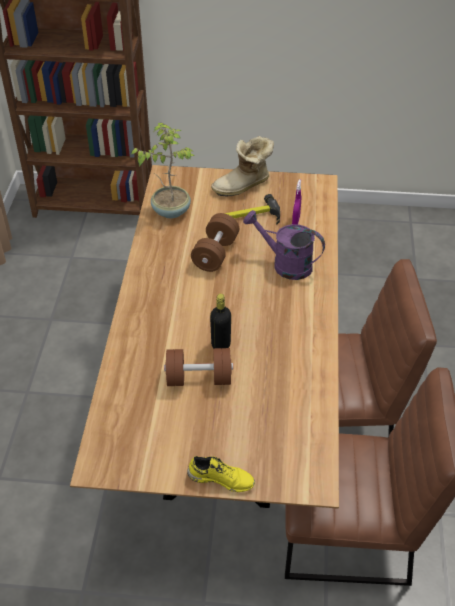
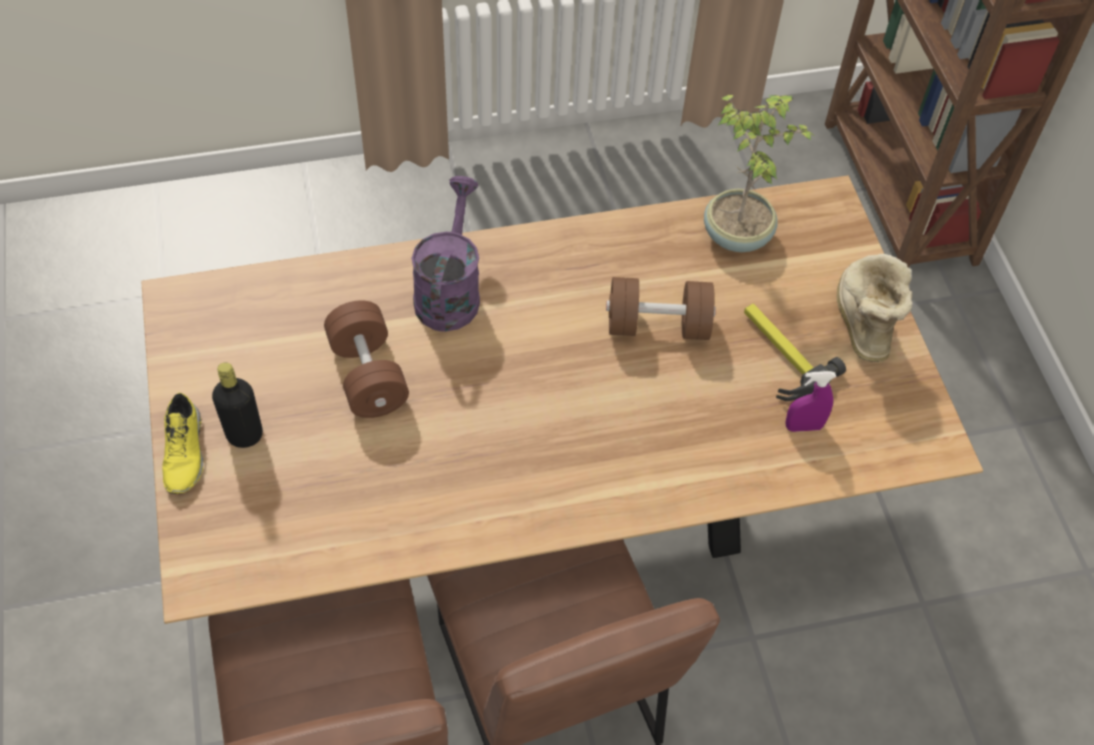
camera: 70 degrees right, 10 degrees up
black bottle [210,294,231,349] -> black bottle moved to [212,362,263,448]
boot [211,136,274,196] -> boot turned 45 degrees clockwise [837,254,913,362]
purple watering can [243,210,325,280] -> purple watering can moved to [412,176,480,332]

